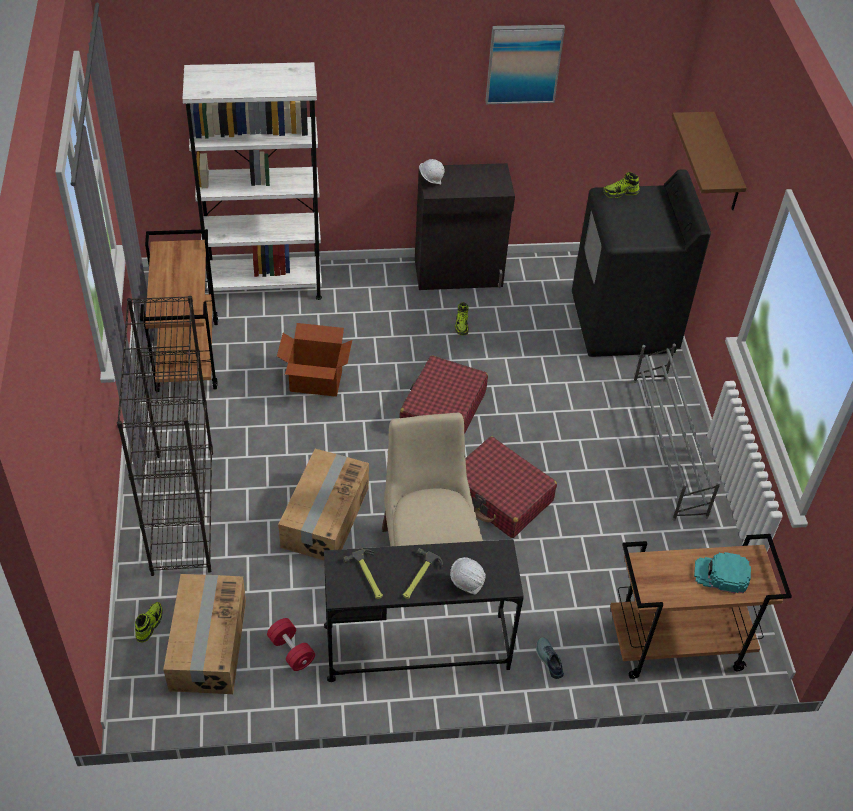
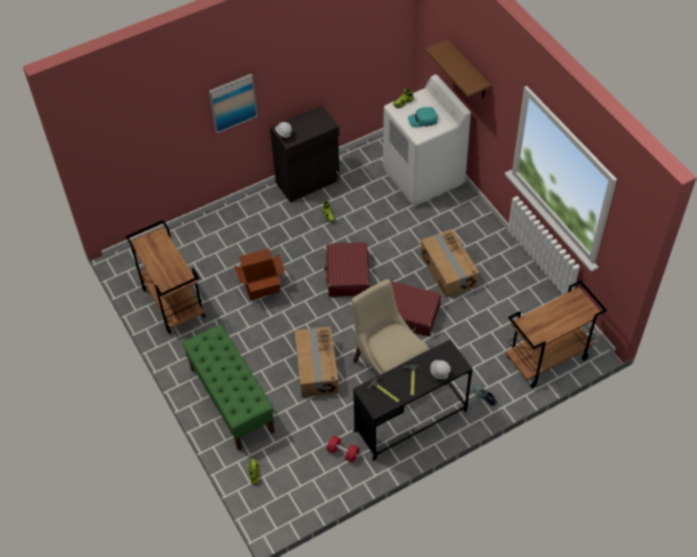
camera: 20 degrees left, 5 degrees up
black bookcase [117,296,213,576] -> green bench [182,325,275,451]
cardboard box [163,574,246,694] -> cardboard box moved to [421,229,479,298]
white bookcase [182,62,322,300] -> none
picture [486,25,565,104] -> picture moved to [209,74,258,134]
black washing machine [572,169,711,357] -> white washing machine [383,74,471,206]
grey shoe rack [633,344,720,521] -> none
turquoise cap [694,552,751,594] -> turquoise cap moved to [408,107,437,128]

